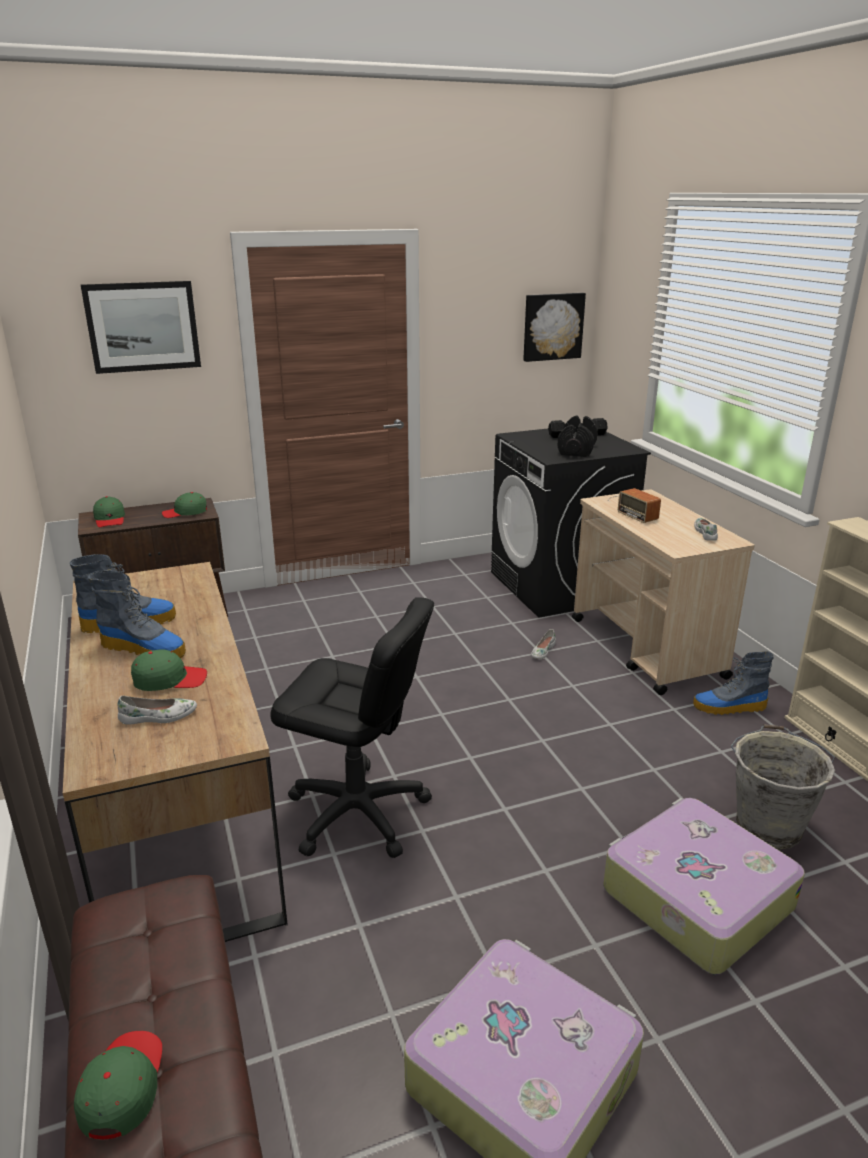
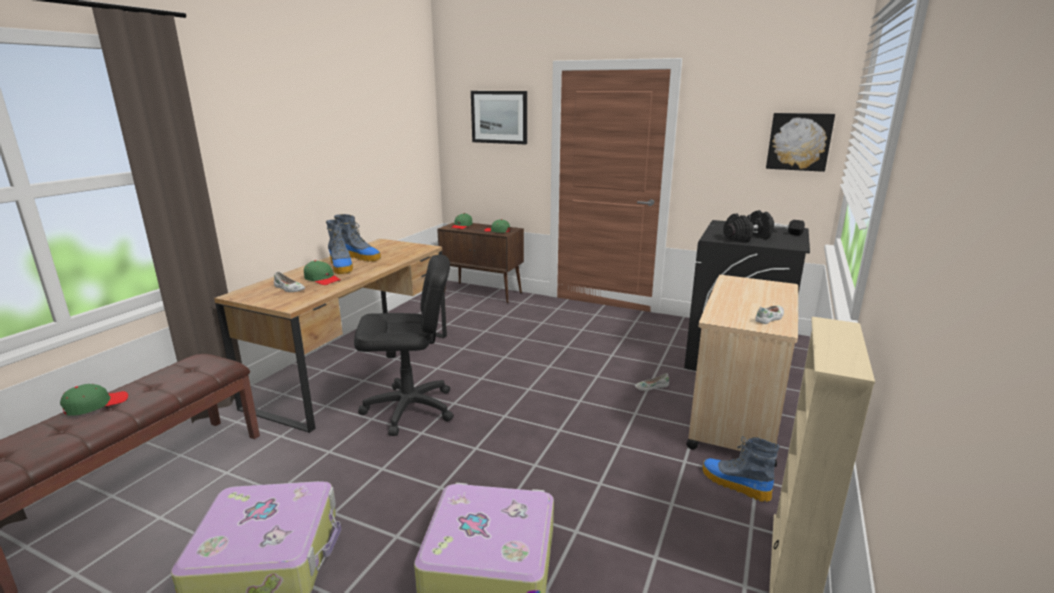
camera: 45 degrees right, 5 degrees down
black office chair [270,597,434,858] -> black office chair turned 75 degrees counterclockwise [354,255,454,436]
radio [608,488,661,523] -> none
grey bucket [731,724,835,850] -> none

